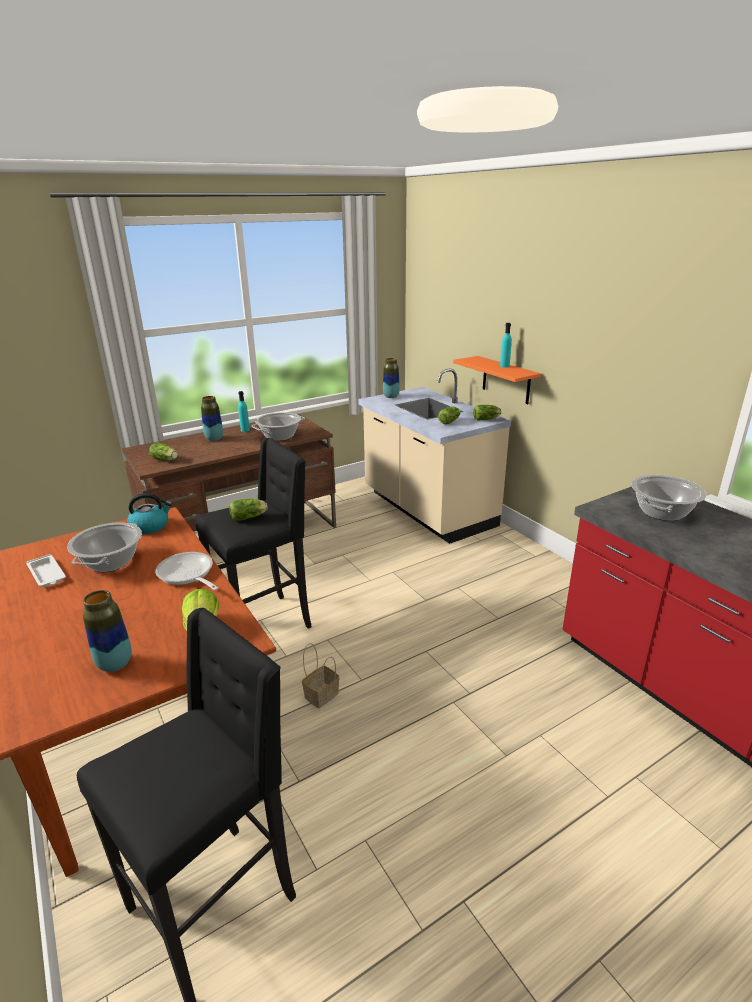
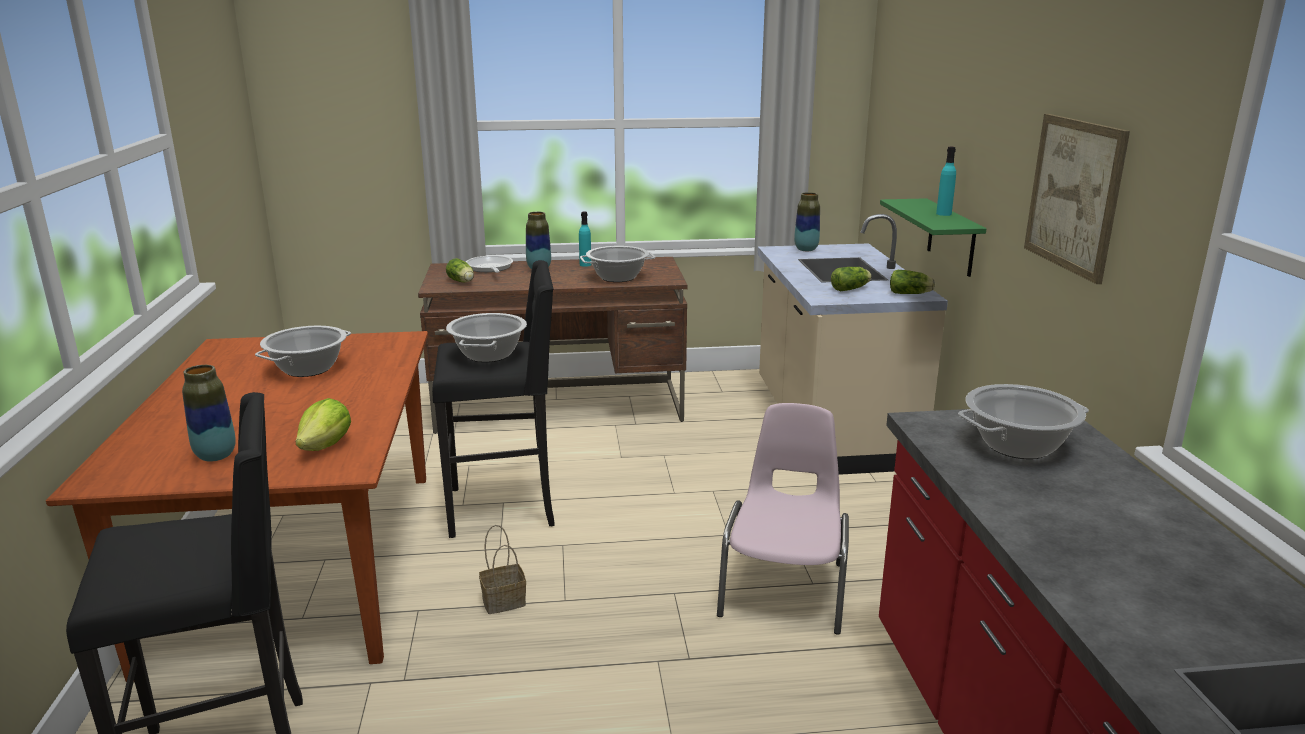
camera: 25 degrees right, 5 degrees down
white tray [26,554,66,587] -> none
kettle [127,493,172,534] -> none
frying pan [155,552,219,591] -> frying pan moved to [466,256,513,273]
lettuce [229,499,267,521] -> cooking pot [446,313,527,362]
orange shelf [453,356,541,404] -> green shelf [880,198,986,277]
none -> pink chair [717,403,849,635]
none -> picture [1024,114,1130,284]

